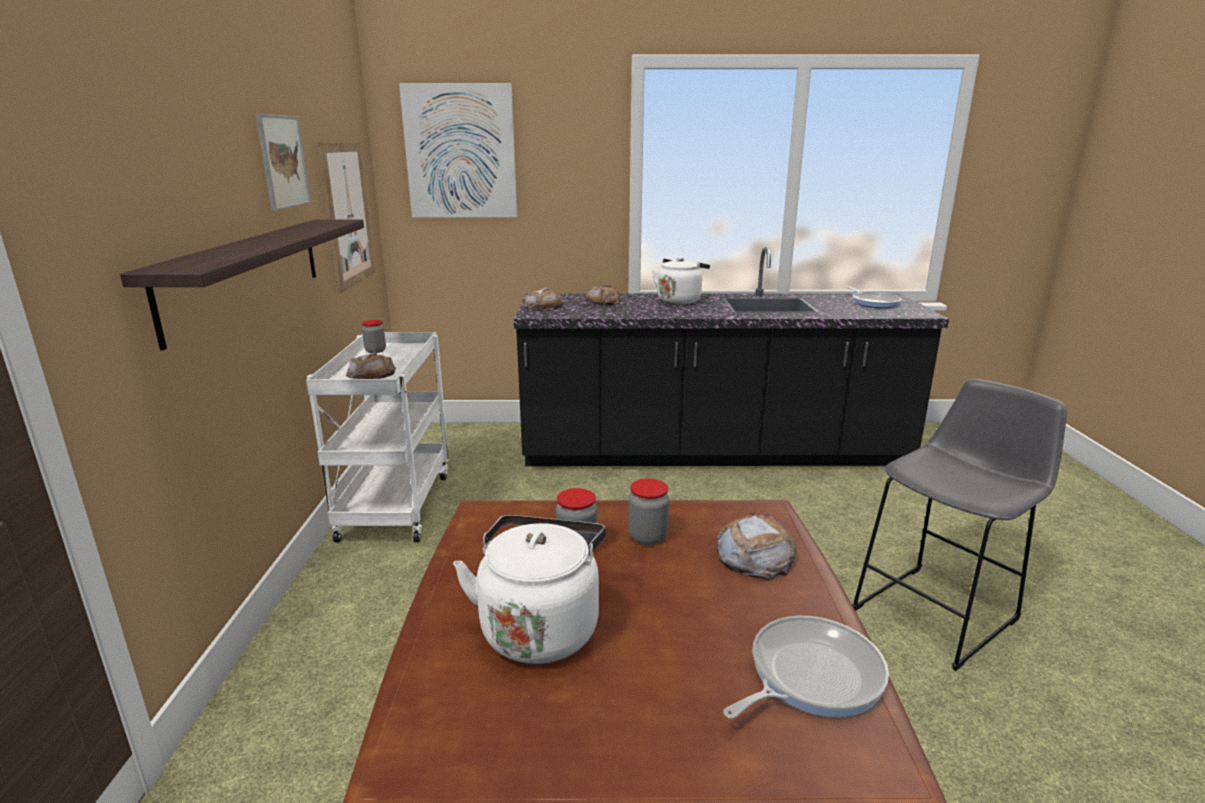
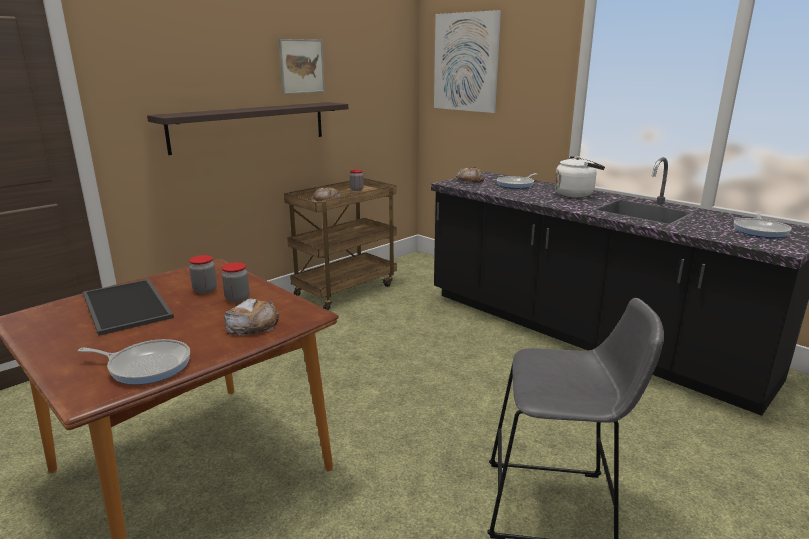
camera: 45 degrees right, 0 degrees up
white cart [306,332,449,542] -> brown cart [284,178,397,310]
picture [318,142,375,293] -> none
white kettle [453,515,606,664] -> tray [83,279,174,336]
bread [585,285,620,306] -> frying pan [497,173,537,189]

